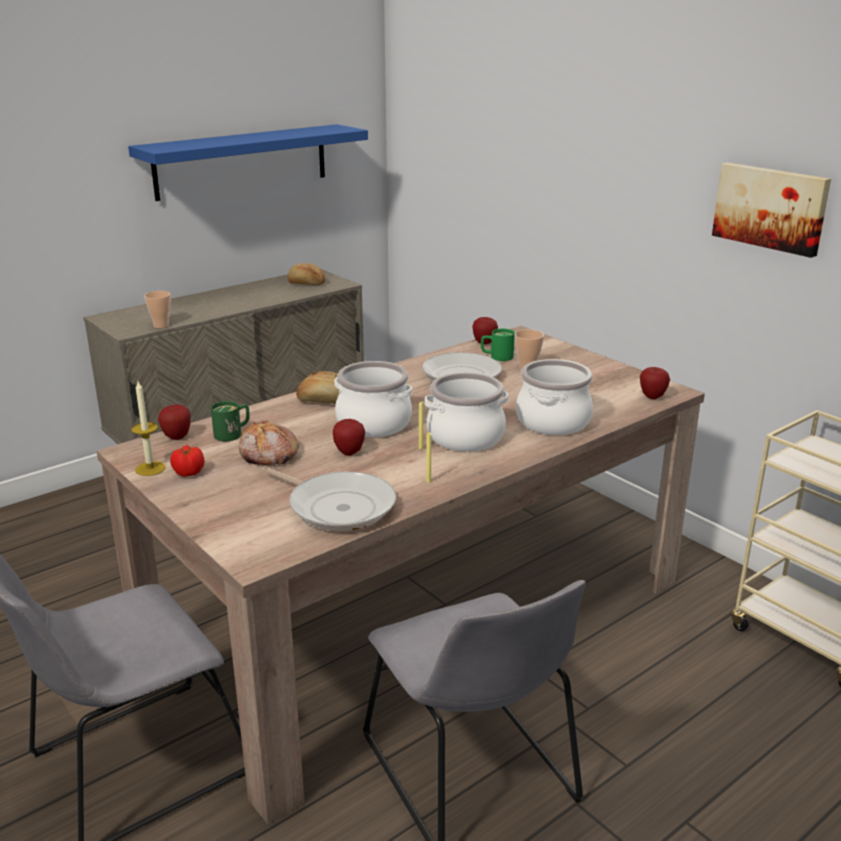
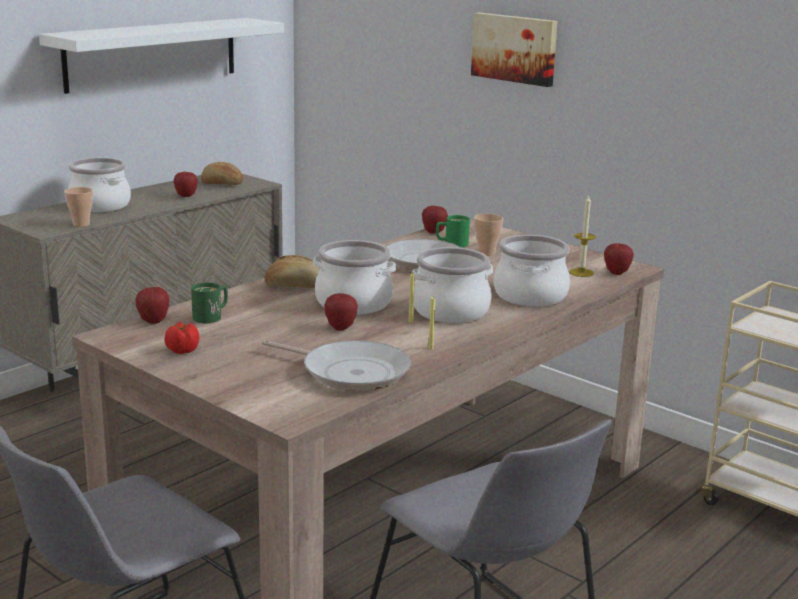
camera: 10 degrees left, 5 degrees down
blue shelf [128,124,368,201] -> white shelf [39,18,284,94]
candle [131,381,165,476] -> candle moved to [569,194,596,277]
bread [239,420,299,465] -> none
picture [712,163,831,258] -> picture moved to [471,13,558,87]
none -> cooking pot [69,158,131,212]
none -> apple [174,172,198,197]

